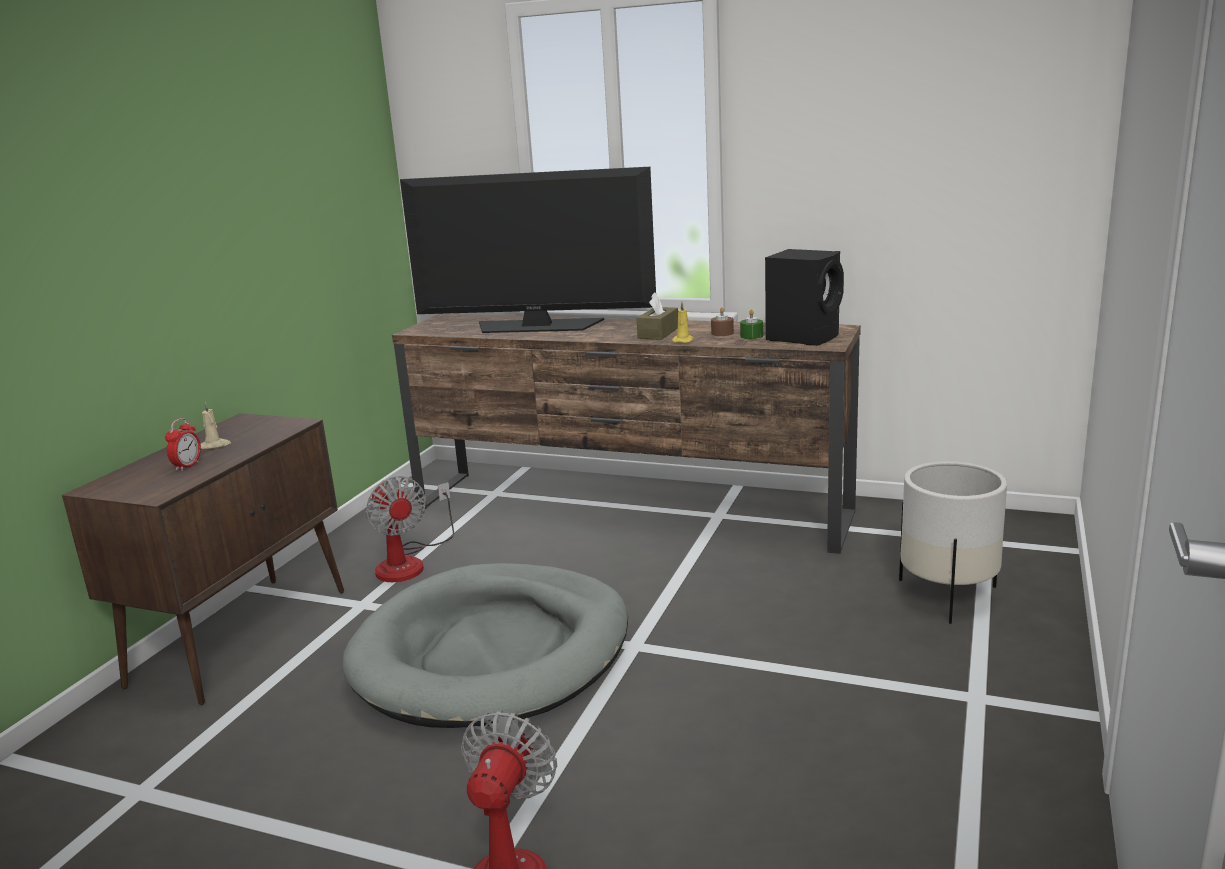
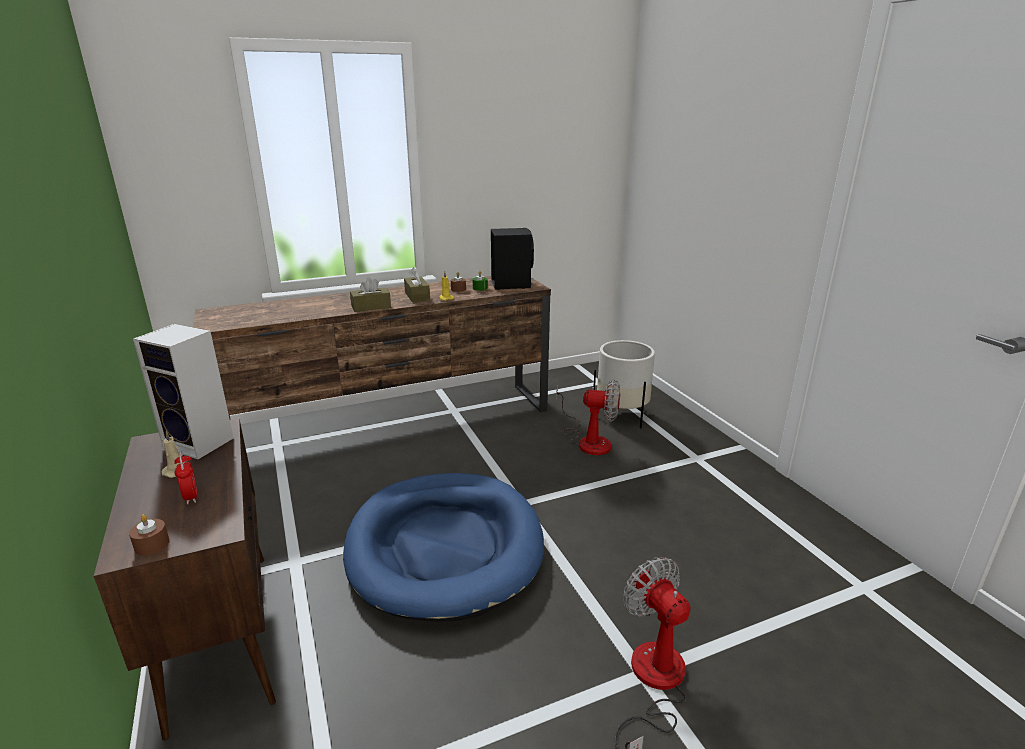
camera: 45 degrees left, 5 degrees up
grey dog bed [342,563,628,728] -> blue dog bed [343,473,544,622]
fan [366,476,454,582] -> fan moved to [556,380,620,455]
television [400,167,656,333] -> none
none -> brown candle [129,514,170,556]
none -> speaker [133,324,234,459]
none -> brown tissue box [350,277,391,312]

